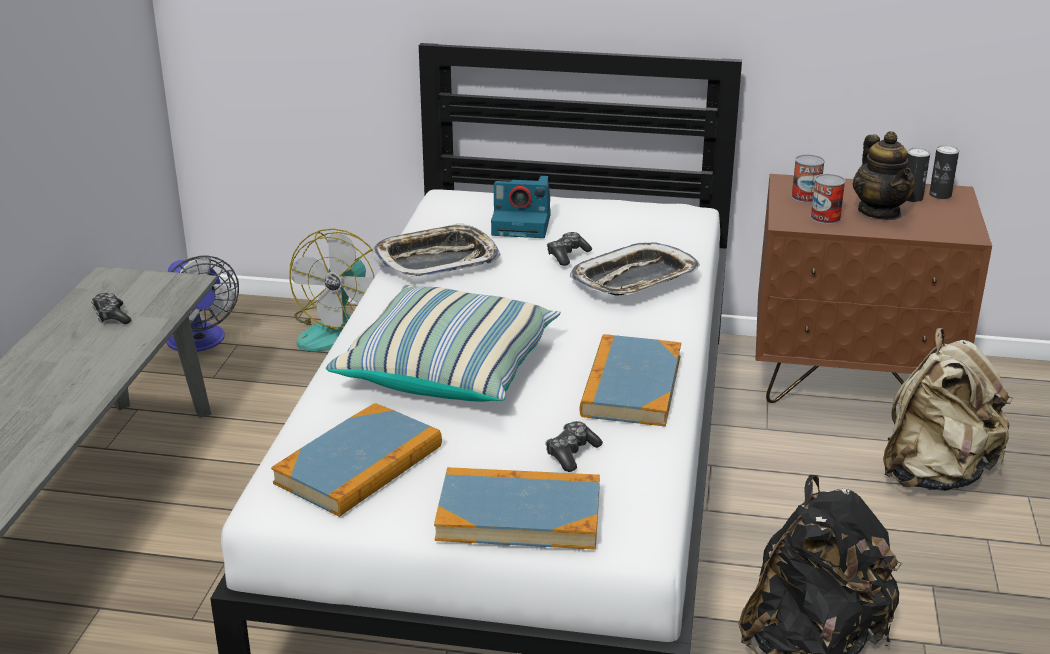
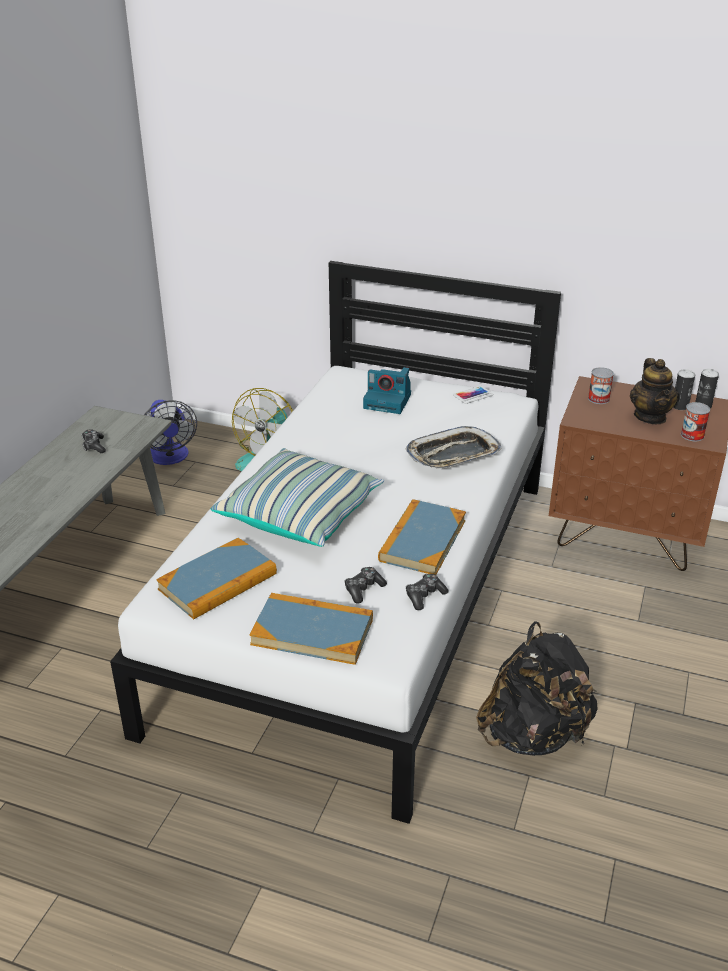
camera: 10 degrees right, 5 degrees up
tray [372,223,501,278] -> none
game controller [547,232,592,266] -> game controller moved to [406,574,449,610]
can [810,174,846,224] -> can moved to [681,402,710,441]
beige backpack [883,328,1013,491] -> none
none -> phone [453,386,493,404]

